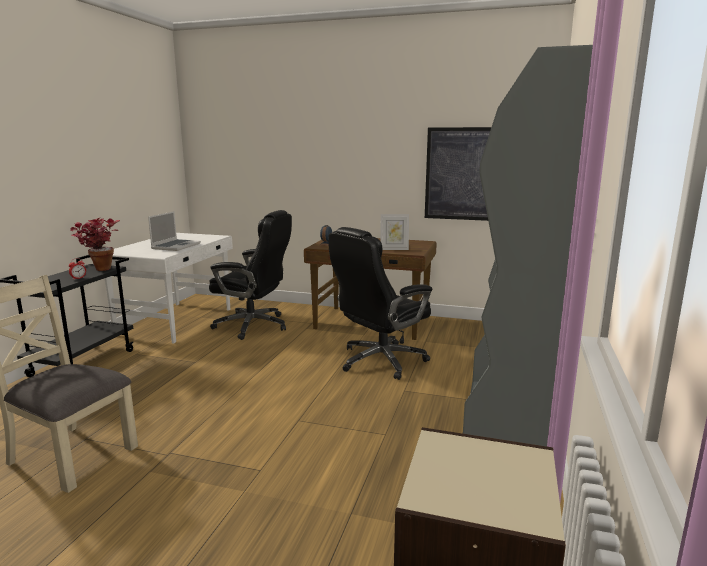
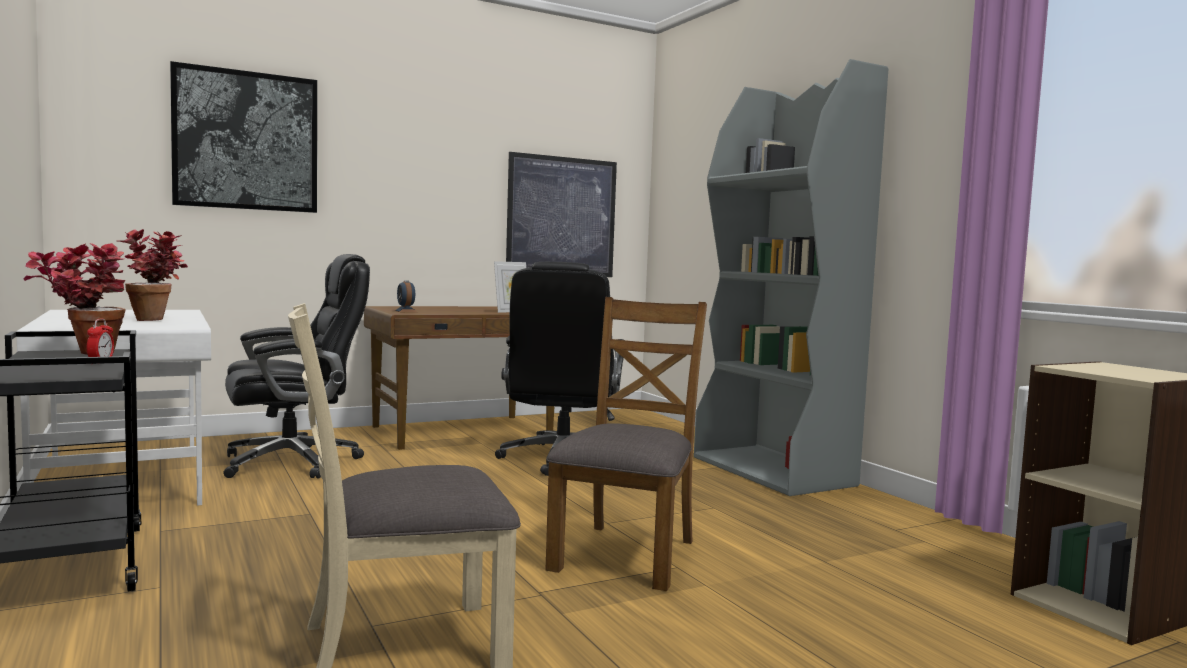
camera: 45 degrees left, 10 degrees down
laptop [148,211,201,251] -> potted plant [119,229,188,321]
none -> picture [170,61,317,213]
none -> brown chair [545,297,707,591]

